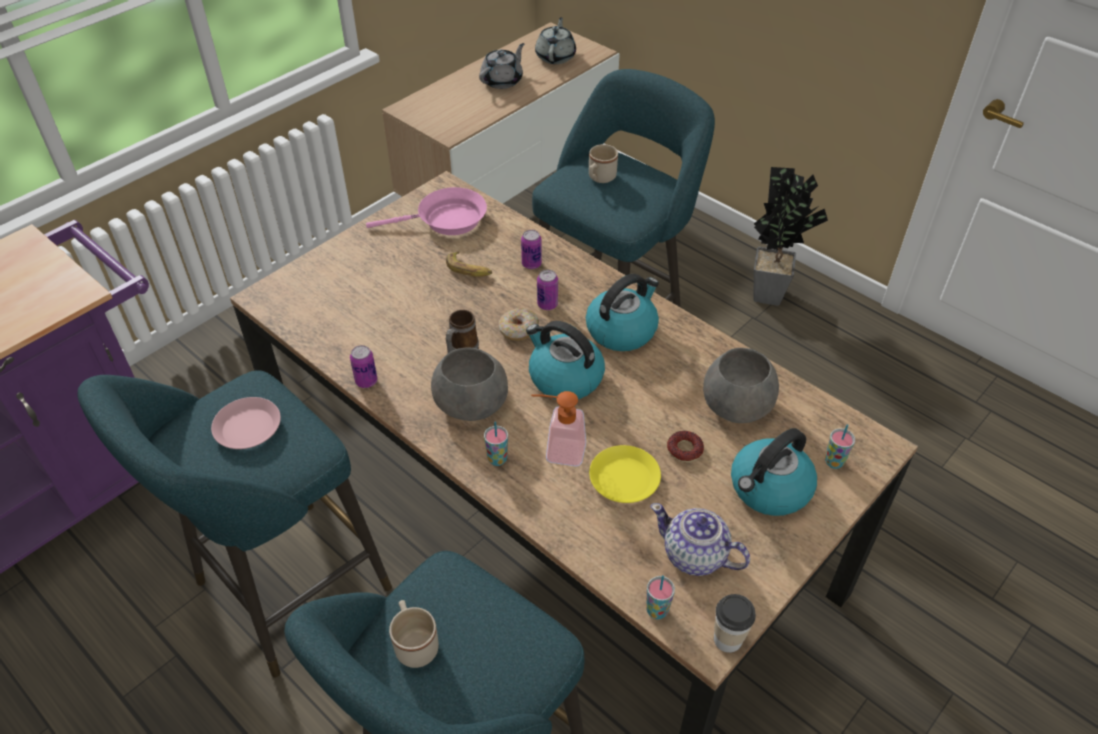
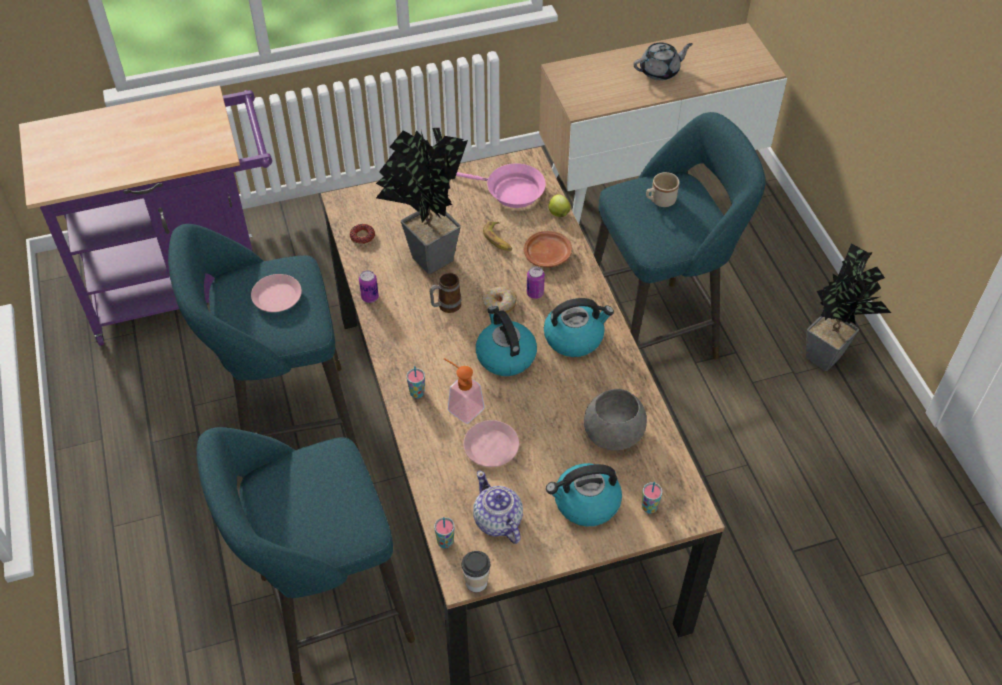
camera: 30 degrees right, 5 degrees up
beige mug [389,600,439,668] -> none
grey bowl [431,347,508,421] -> none
can [521,230,542,269] -> brown plate [524,231,572,267]
grey teapot [535,17,576,64] -> none
yellow plate [589,445,661,503] -> pink plate [463,420,519,467]
donut [667,431,704,462] -> donut moved to [350,224,375,245]
none -> potted plant [376,128,468,274]
none -> apple [548,194,571,217]

